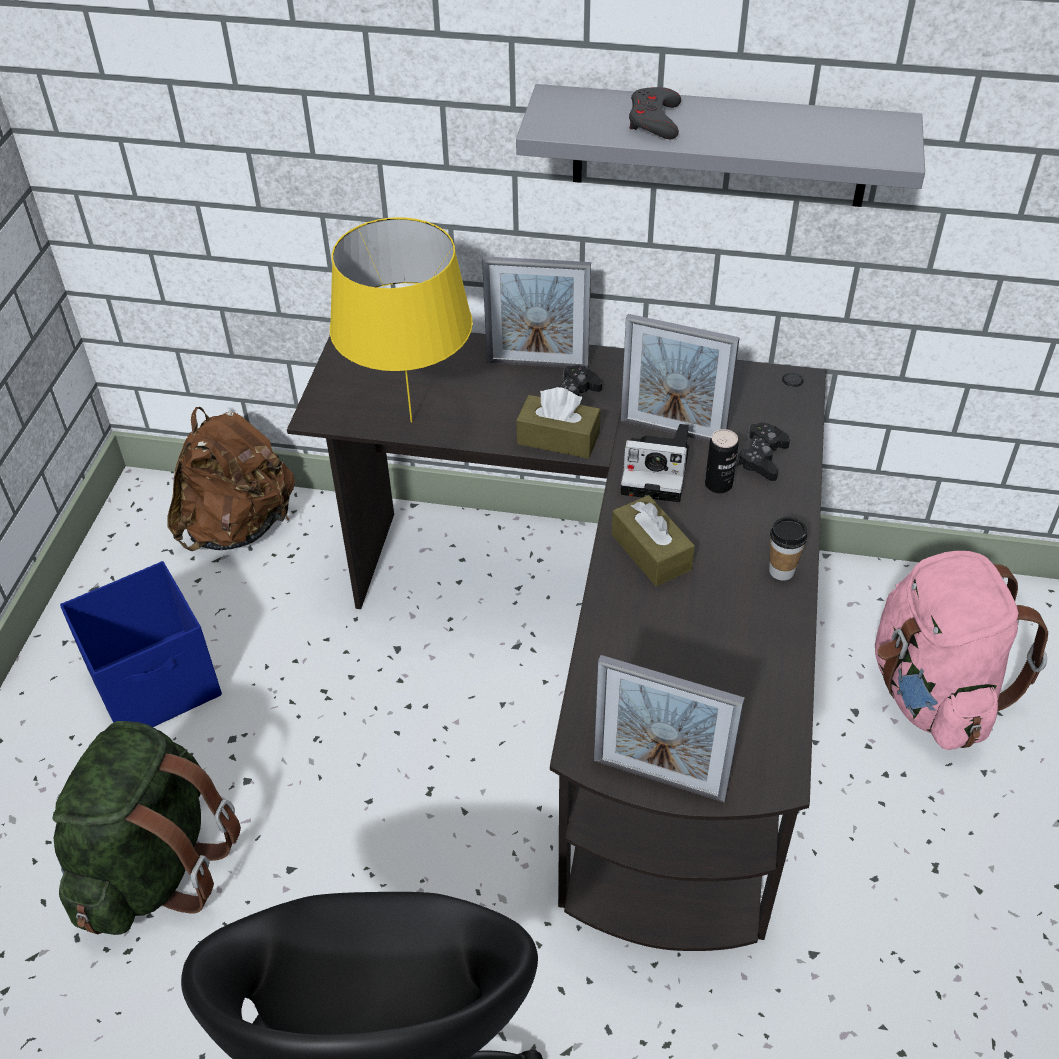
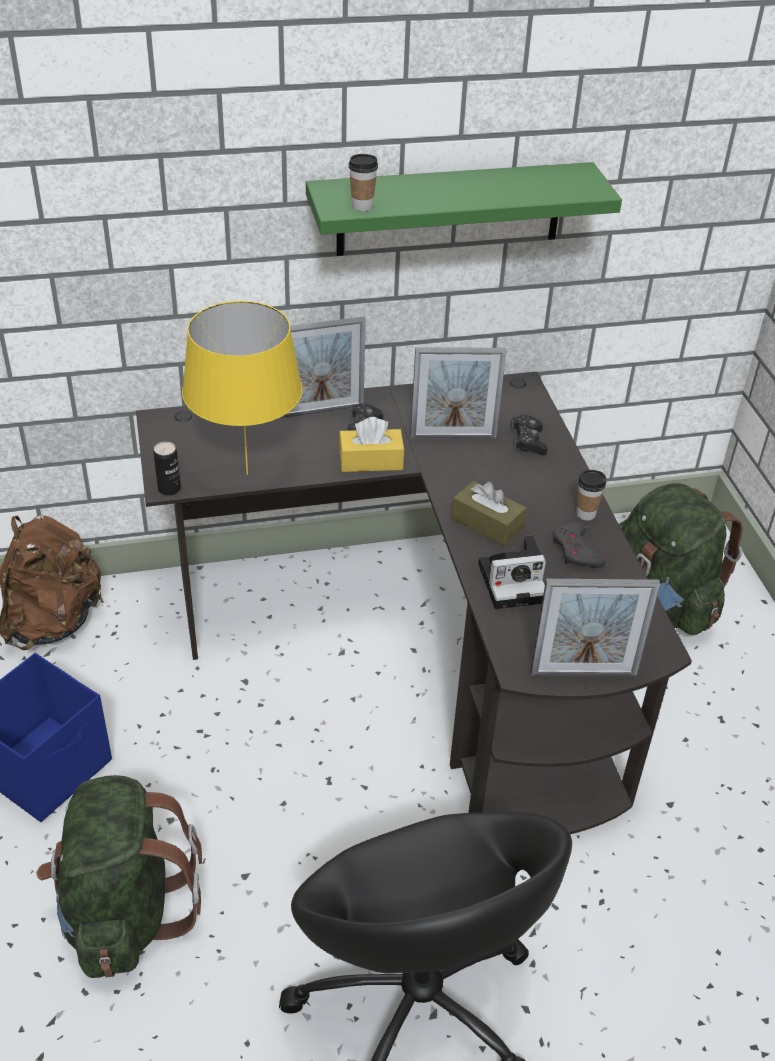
camera: 25 degrees left, 5 degrees down
grey shelf [516,84,925,207] -> green shelf [306,162,622,256]
brown tissue box [516,387,600,459] -> yellow tissue box [339,417,404,472]
camera [621,424,689,502] -> camera moved to [479,535,546,609]
grey game controller [629,87,681,139] -> grey game controller moved to [553,522,606,568]
can [705,429,738,493] -> can moved to [154,442,181,496]
pink backpack [875,551,1048,750] -> green backpack [619,483,742,635]
none -> cup [349,154,378,211]

